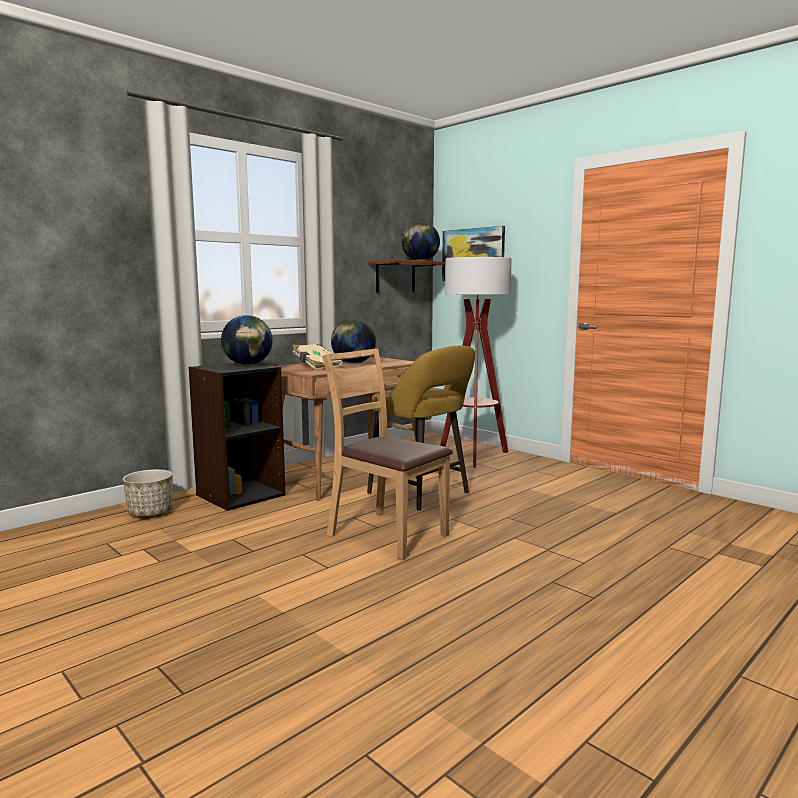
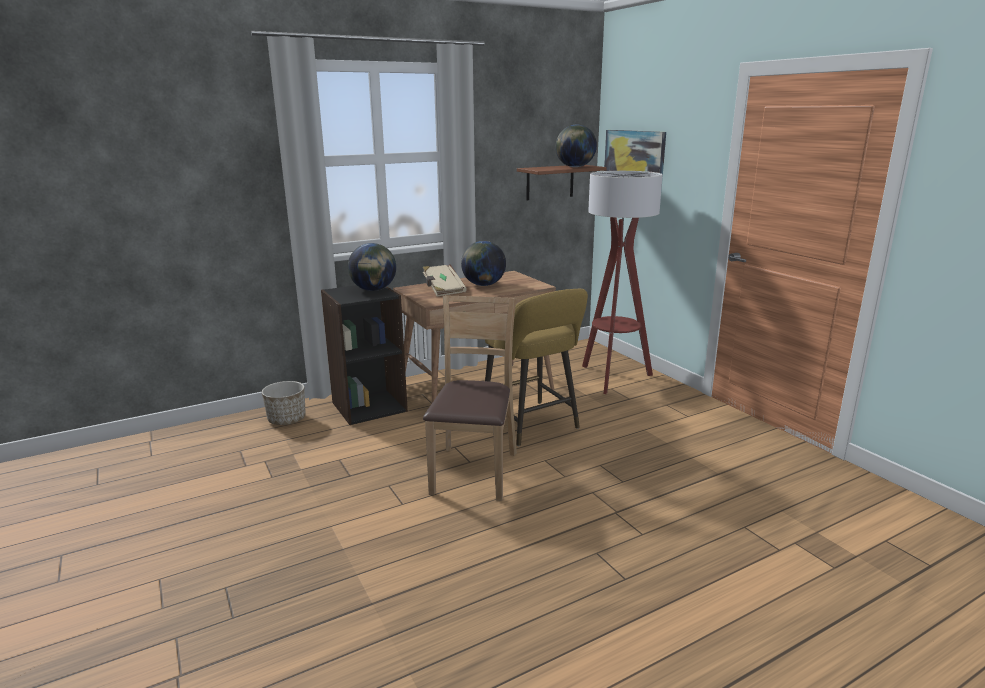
camera: 15 degrees right, 10 degrees up
brown chair [322,349,453,560] -> brown chair turned 45 degrees clockwise [423,296,517,501]

